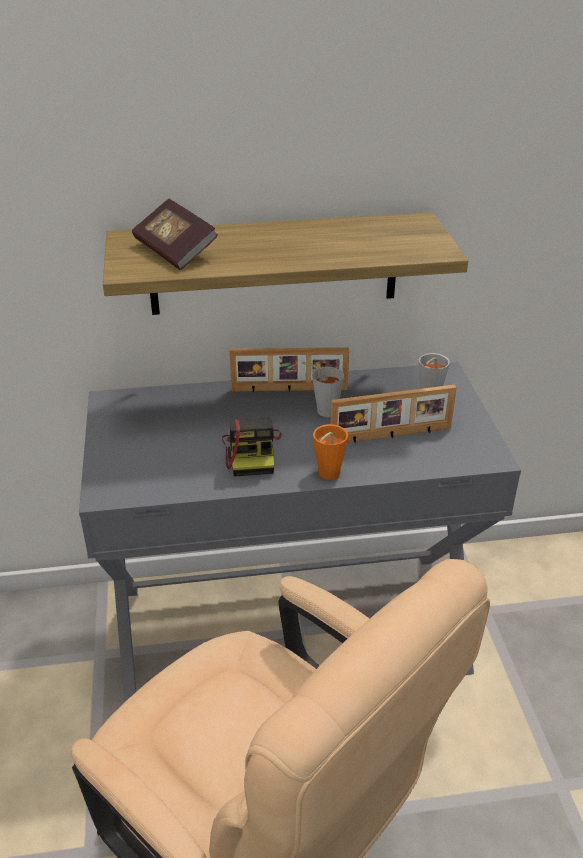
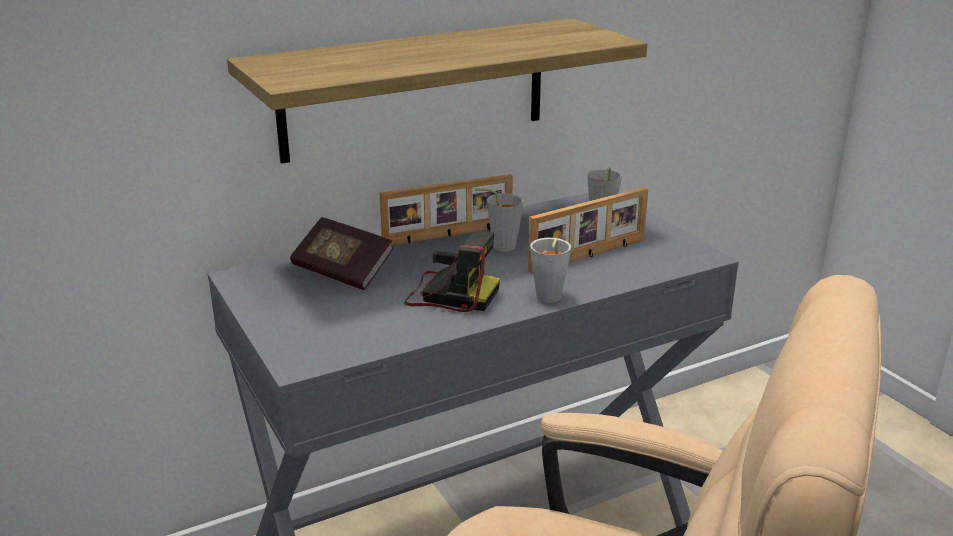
camera: 20 degrees left, 10 degrees down
book [132,199,218,270] -> book moved to [290,217,394,290]
camera [222,416,282,476] -> camera turned 45 degrees counterclockwise [404,231,500,312]
orange cup [313,424,348,480] -> grey cup [530,238,571,303]

